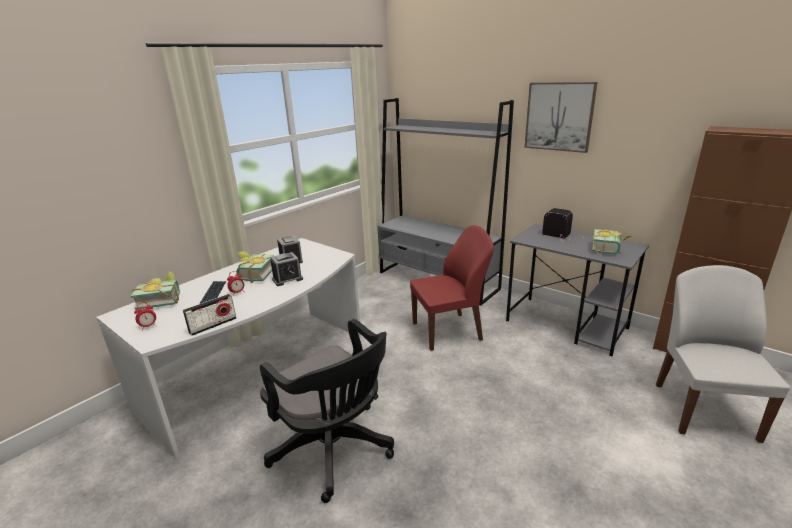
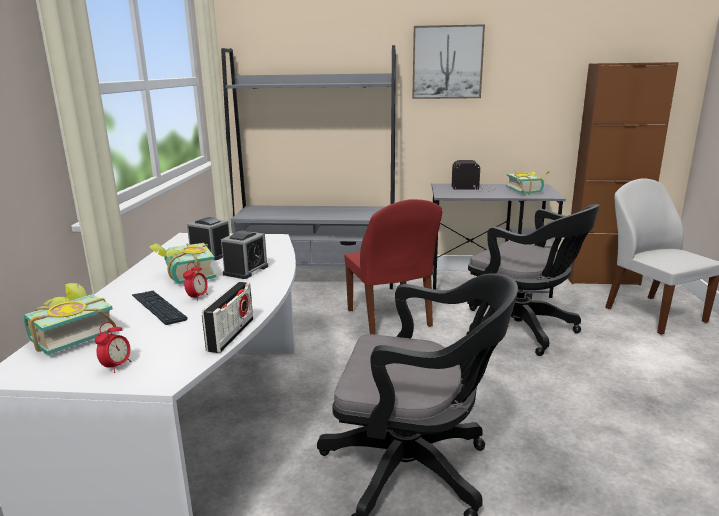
camera: 35 degrees left, 5 degrees down
red chair [410,225,494,351] -> red chair turned 120 degrees clockwise [344,199,443,335]
none -> black office chair [466,204,600,356]

